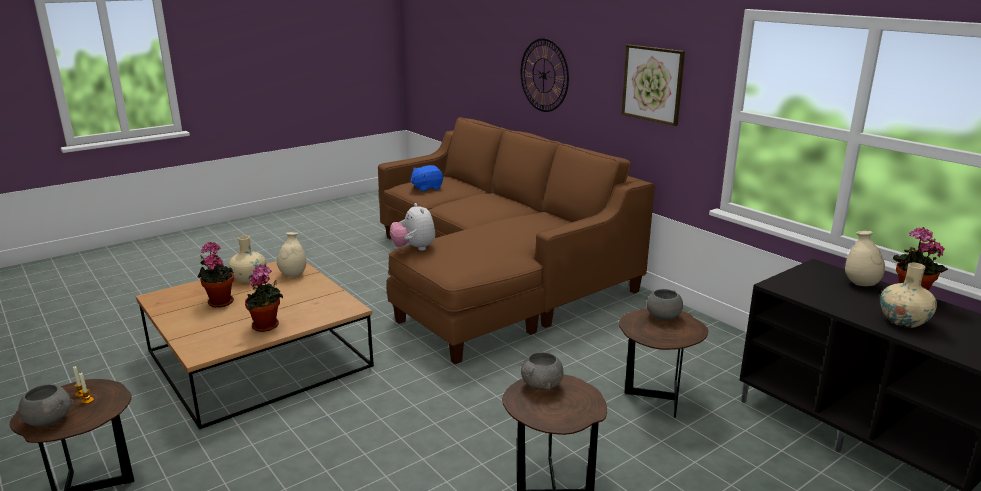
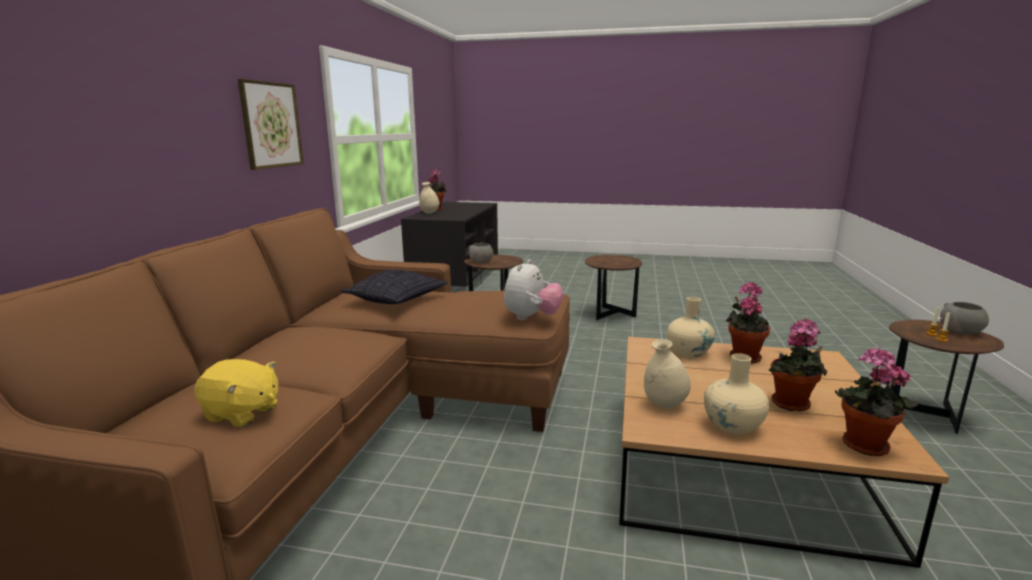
camera: 130 degrees left, 5 degrees down
blue plush toy [410,165,443,192] -> yellow plush toy [194,359,278,427]
wall clock [521,38,569,112] -> none
grey bowl [521,352,563,390] -> none
beige vase [880,263,937,328] -> beige vase moved to [667,297,715,357]
none -> pillow [341,269,448,304]
none -> potted plant [835,348,918,456]

